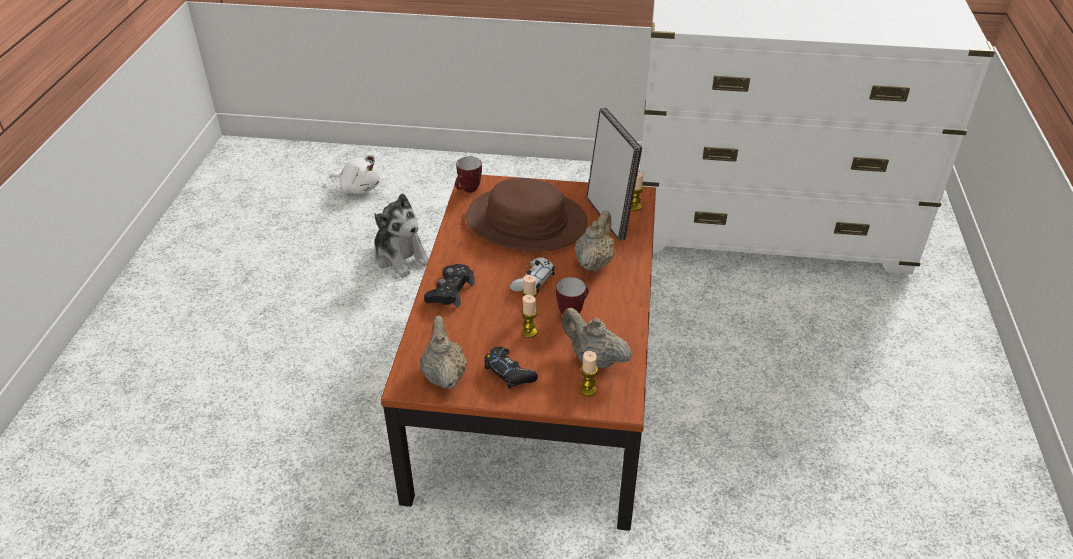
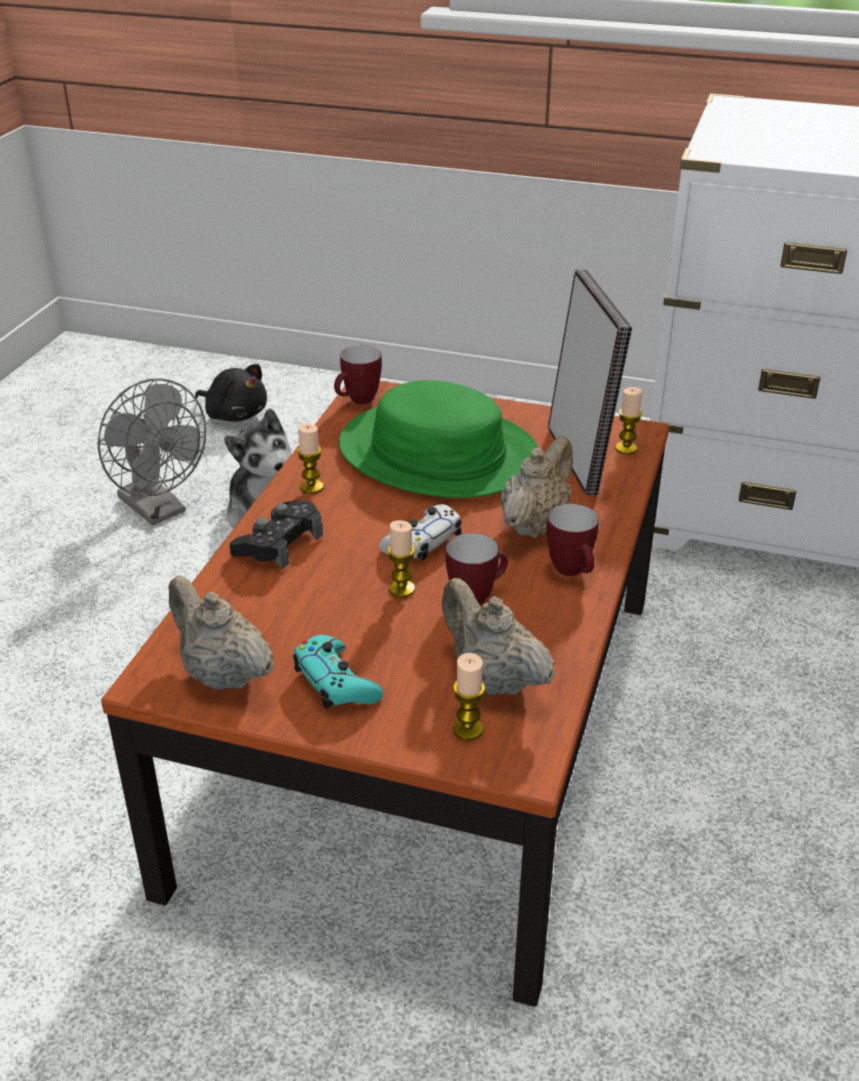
camera: 10 degrees right, 5 degrees down
white plush toy [329,154,380,194] -> black plush toy [195,364,267,422]
beige teapot [420,316,467,389] -> beige teapot turned 45 degrees counterclockwise [168,576,274,691]
brown hat [466,178,588,251] -> green hat [339,380,538,498]
black game controller [484,347,538,389] -> turquoise game controller [293,635,383,709]
candle [521,295,537,338] -> candle moved to [297,423,324,494]
none -> grey fan [97,378,206,525]
none -> mug [546,504,599,576]

